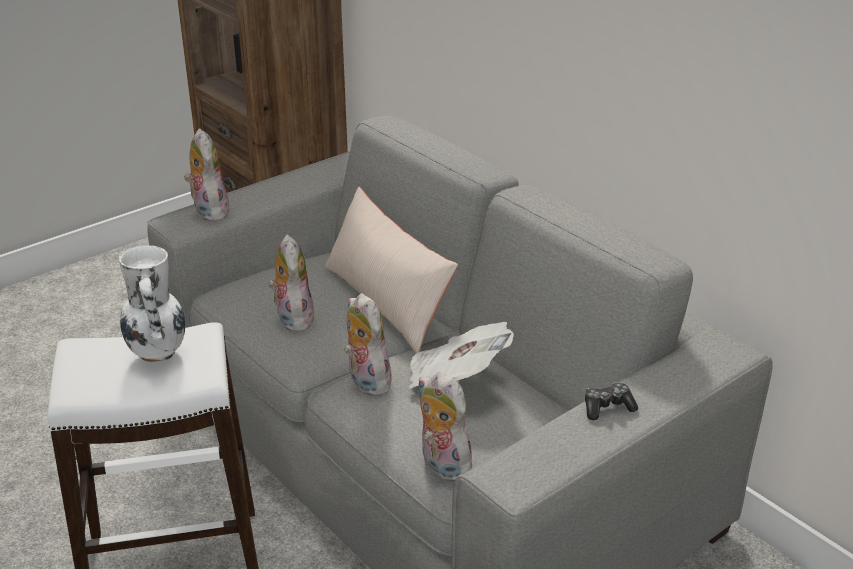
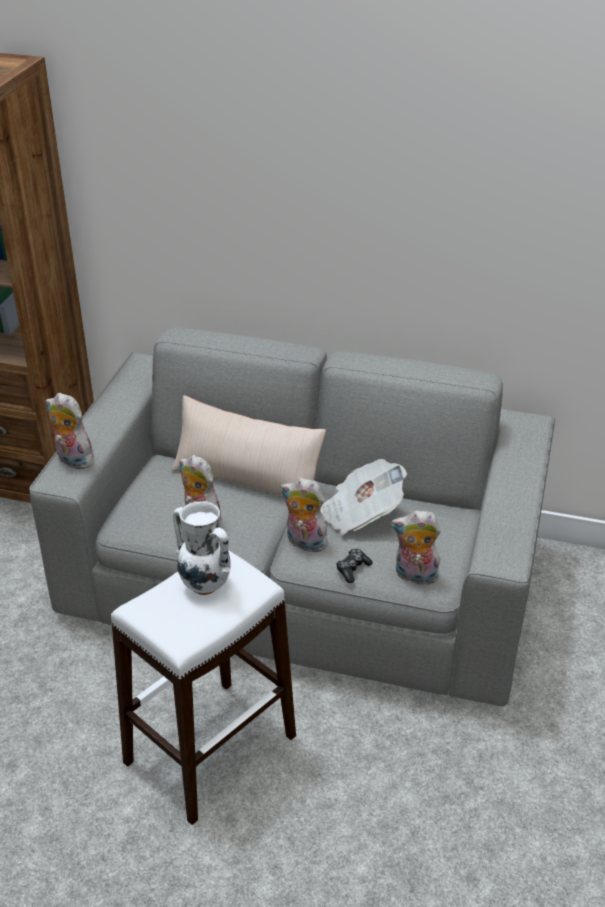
camera: 35 degrees left, 5 degrees up
game controller [585,382,638,420] -> game controller moved to [336,549,373,583]

